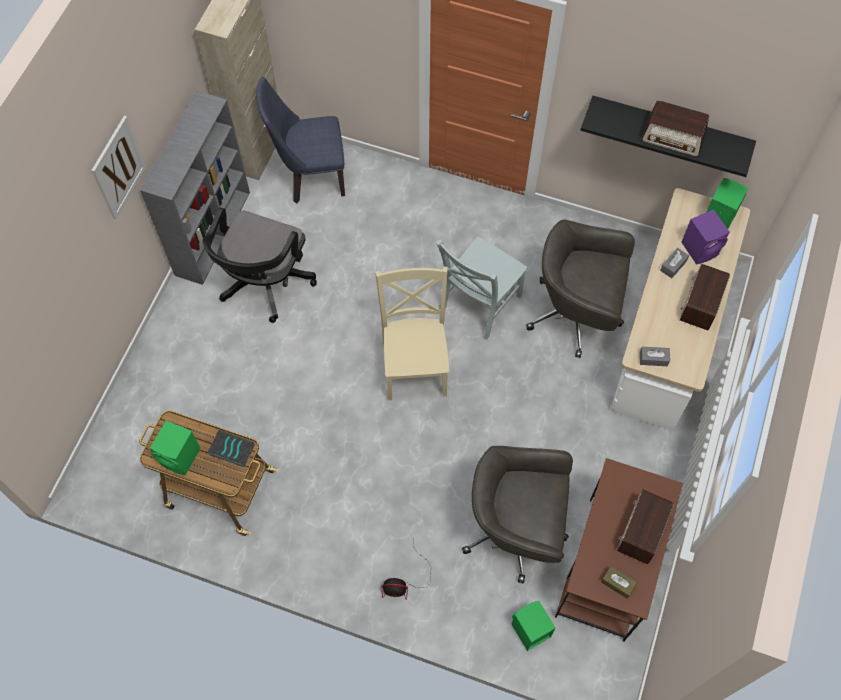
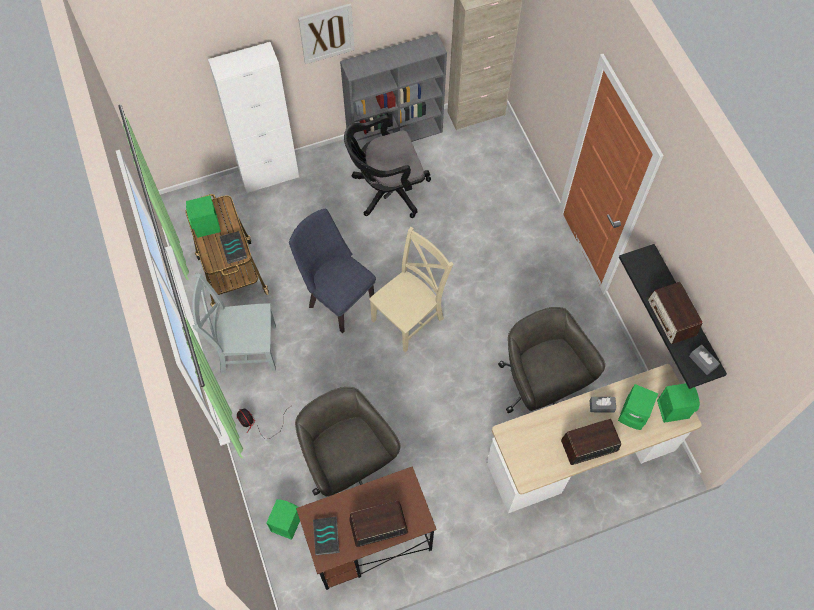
camera: 50 degrees right, 0 degrees up
blue chair [256,77,345,204] -> blue chair moved to [289,209,376,333]
grey chair [436,237,528,340] -> grey chair moved to [192,273,276,374]
brown tissue box [601,566,637,599] -> book [313,517,339,555]
grey tissue box [640,347,670,366] -> grey tissue box moved to [689,344,720,375]
purple speaker [681,209,730,264] -> green speaker [618,384,658,430]
none -> white cabinet [208,42,299,193]

